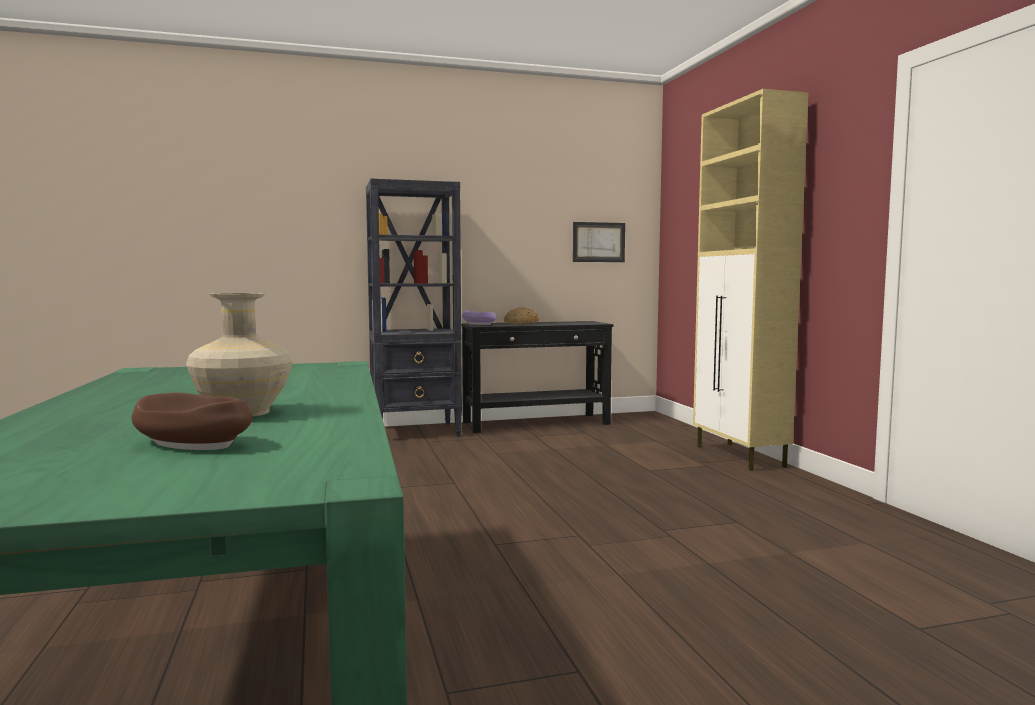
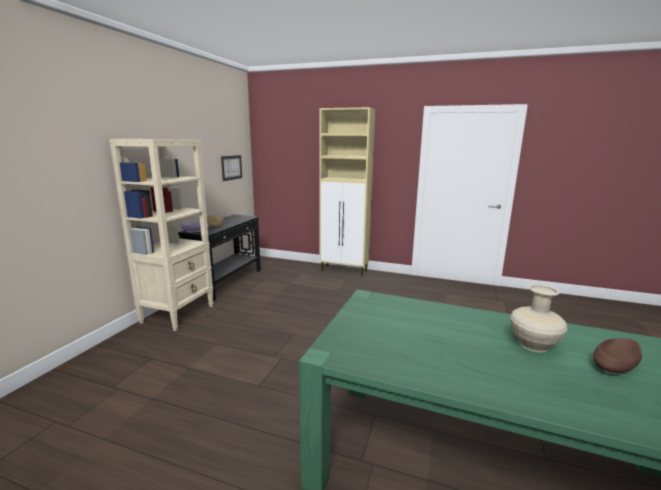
camera: 55 degrees left, 10 degrees up
black bookcase [366,179,462,437] -> beige bookcase [109,139,213,331]

